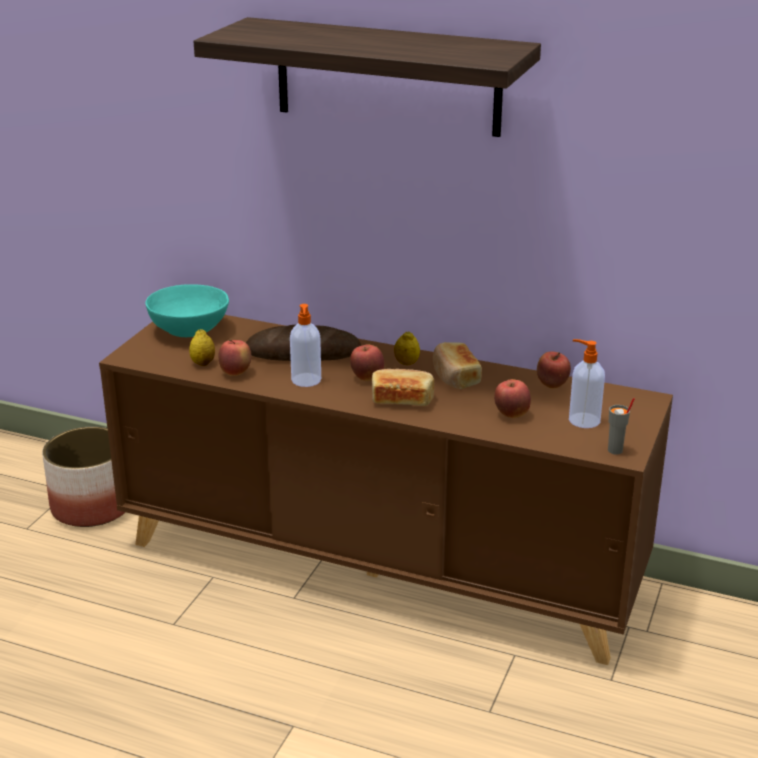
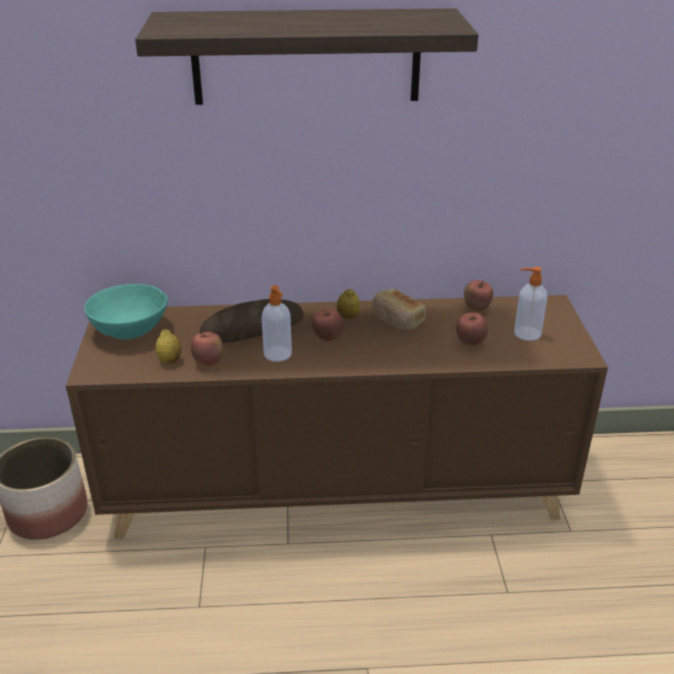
camera: 25 degrees left, 5 degrees up
bread [372,369,434,406] -> none
grey cup [608,398,635,454] -> none

